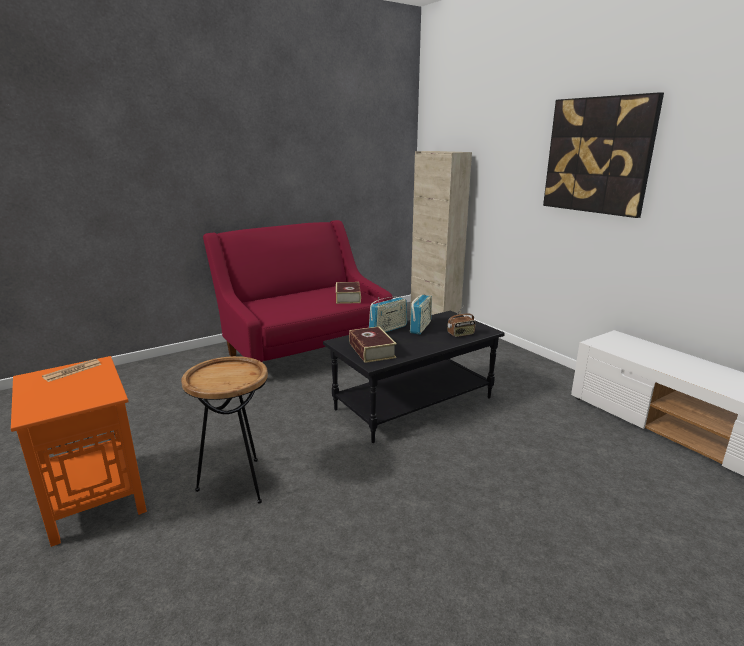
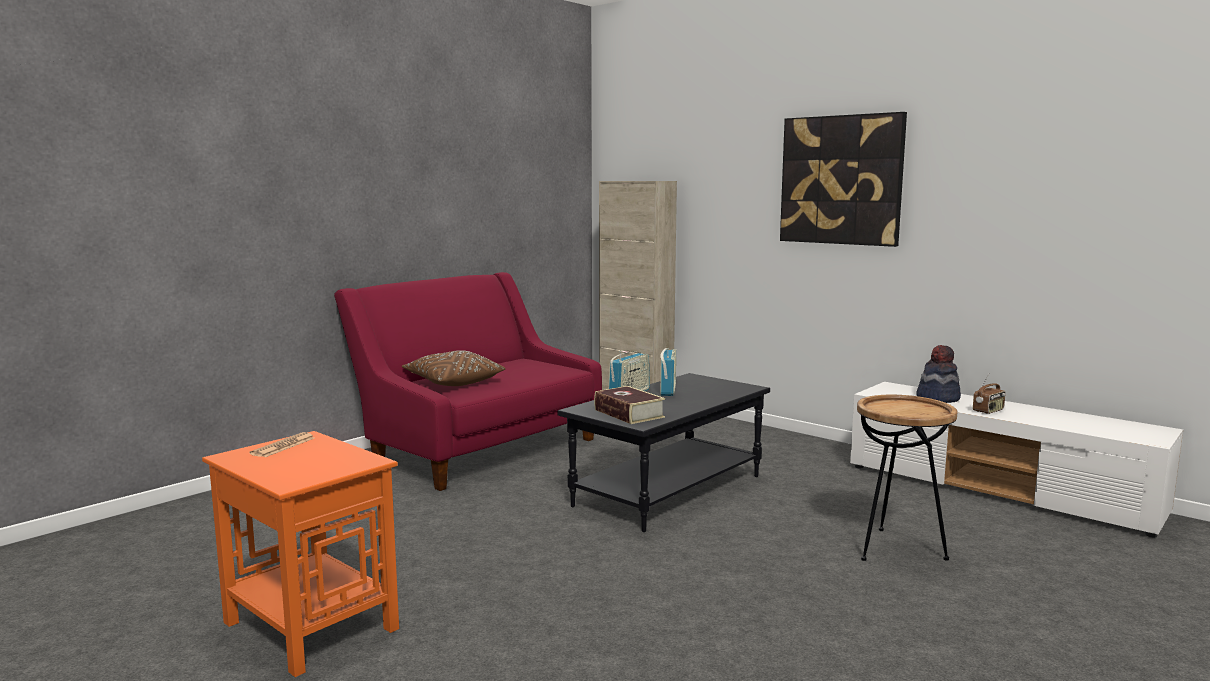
camera: 15 degrees left, 10 degrees down
brown side table [181,356,268,504] -> brown side table moved to [857,395,957,561]
book [336,282,361,304] -> none
radio [448,306,476,337] -> radio moved to [973,372,1005,414]
none -> brown pillow [402,350,505,386]
none -> hat [916,345,961,403]

